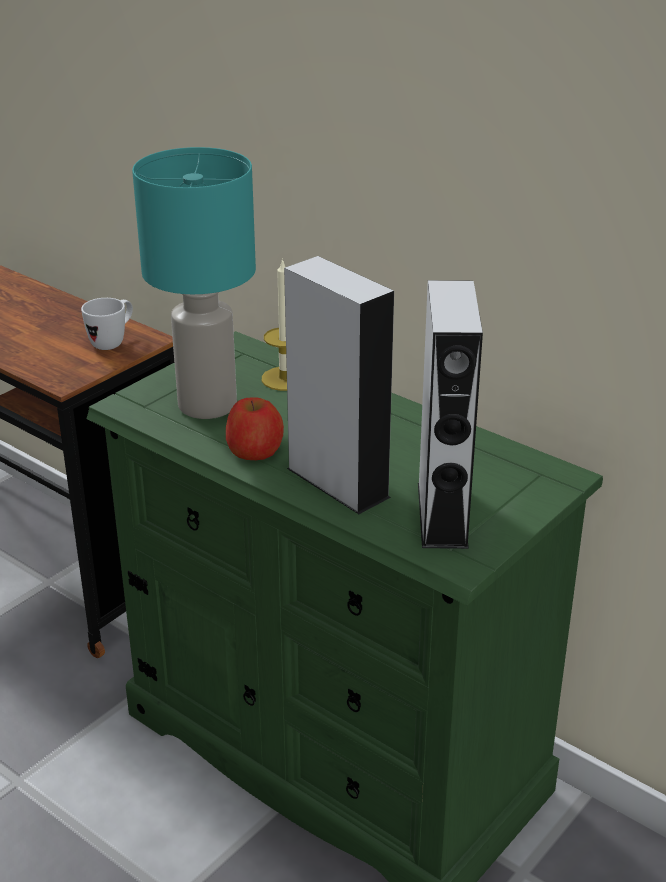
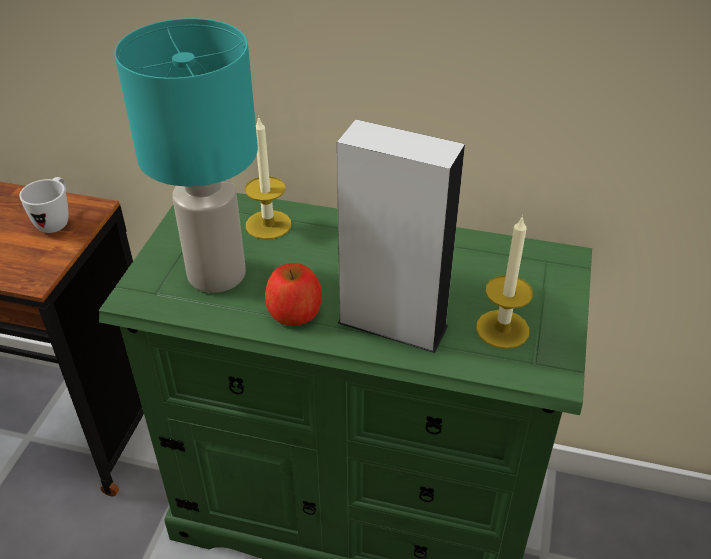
camera: 25 degrees left, 10 degrees up
grey speaker [418,280,483,549] -> candle [476,215,533,349]

